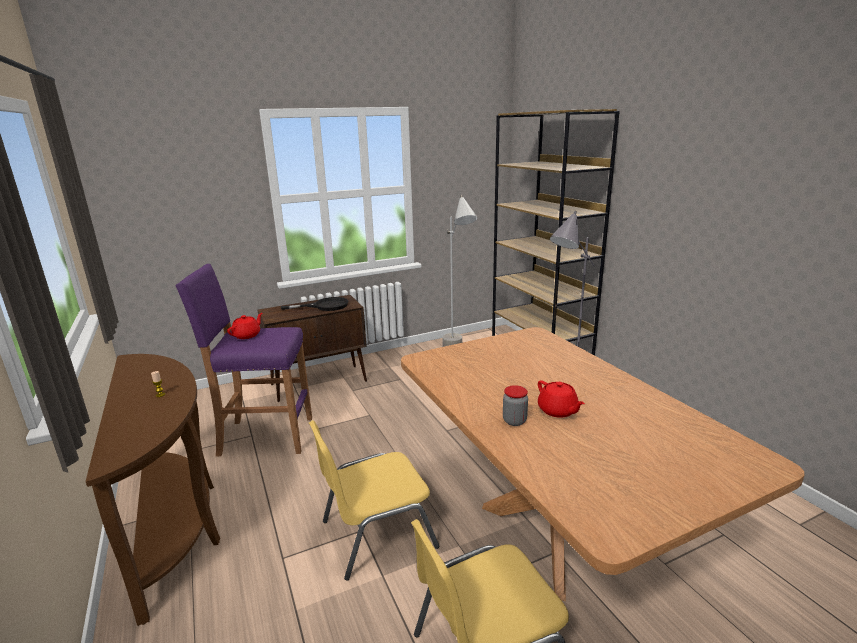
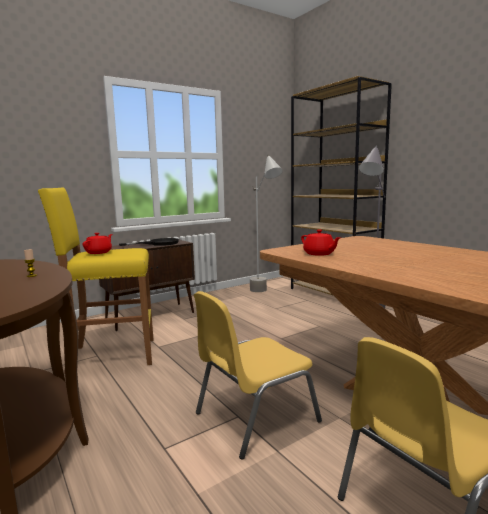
camera: 10 degrees left, 10 degrees down
purple stool [175,264,312,456] -> yellow stool [38,187,154,374]
jar [503,385,528,426] -> none
red teapot [538,380,585,418] -> red teapot moved to [301,230,341,256]

